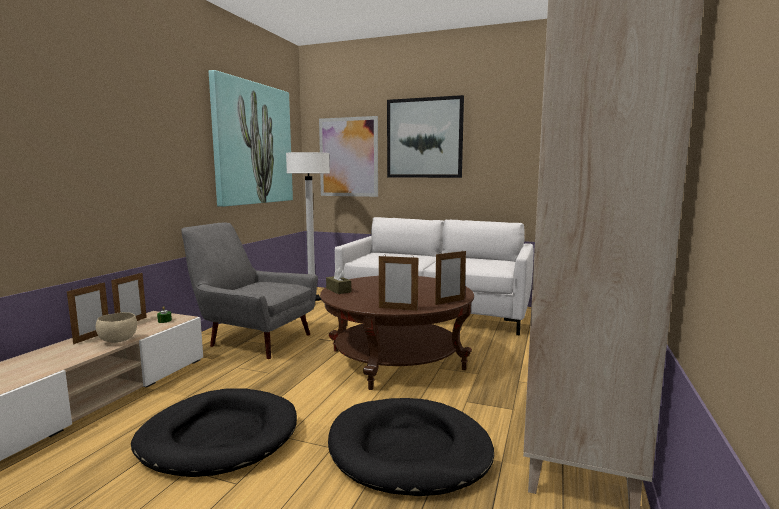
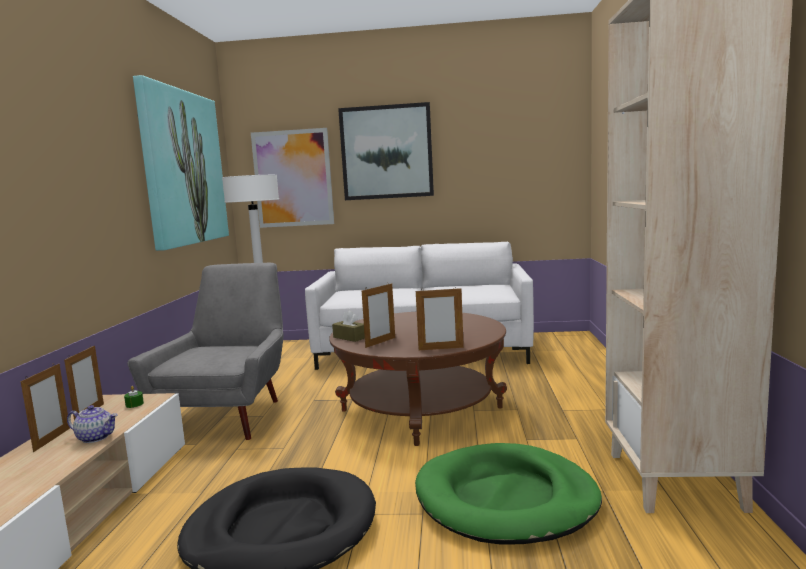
camera: 15 degrees left, 0 degrees up
beige bowl [95,312,137,343] -> teapot [67,405,118,443]
grey armchair [181,222,318,359] -> grey armchair turned 90 degrees clockwise [127,263,283,440]
black dog bed [328,398,494,496] -> green dog bed [415,443,602,545]
picture frame [435,250,466,305] -> picture frame moved to [362,283,395,348]

